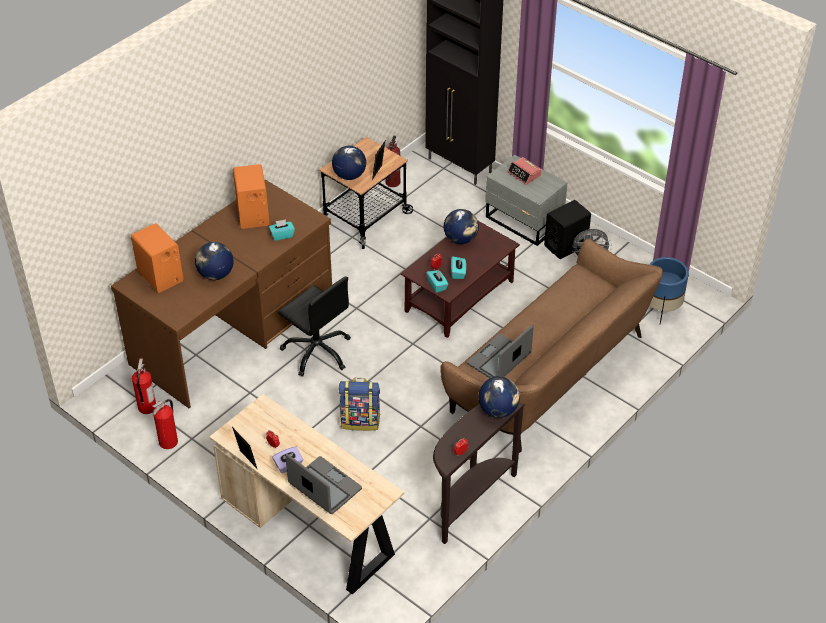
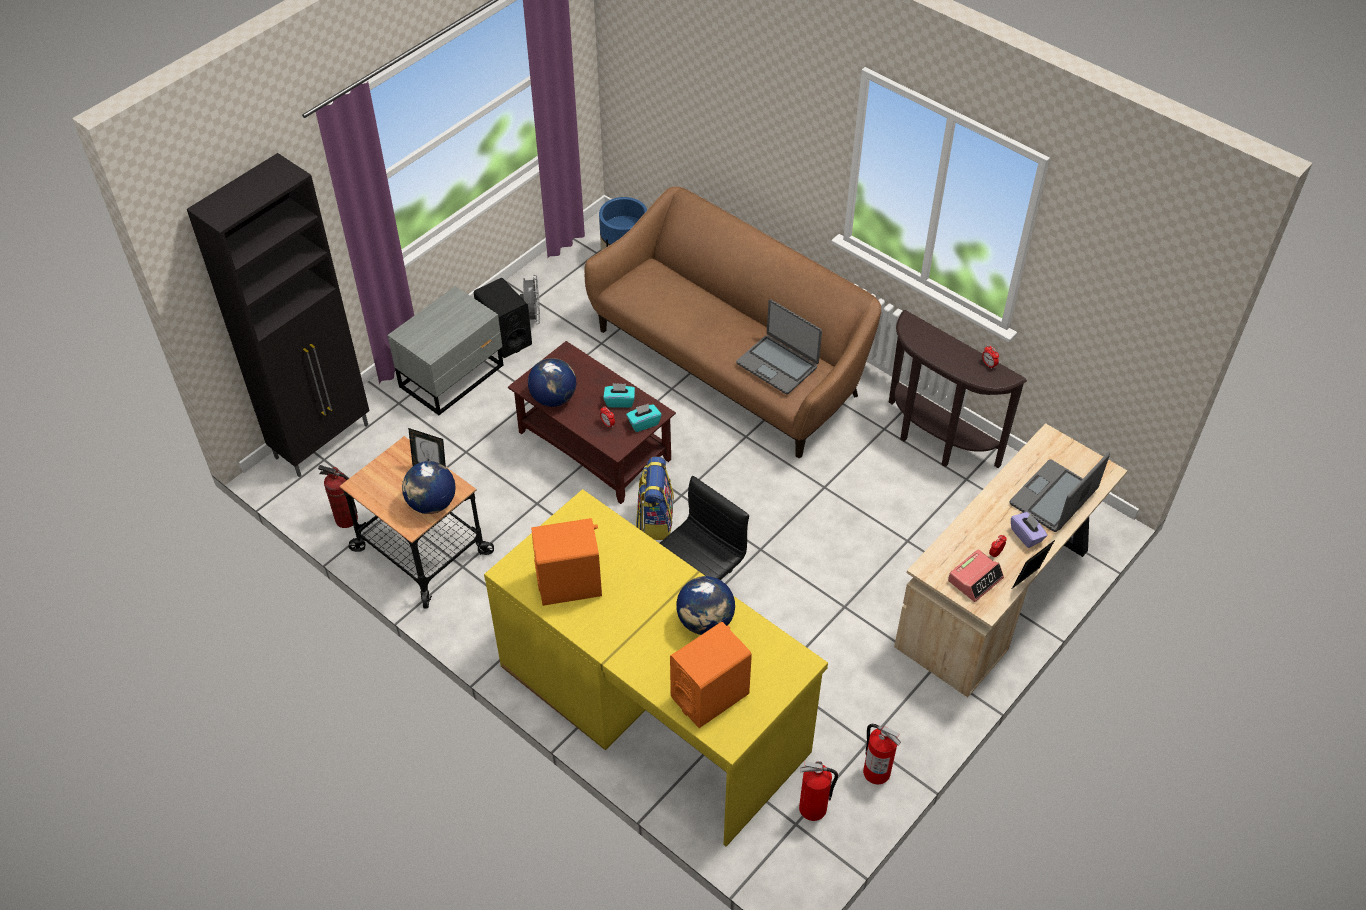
camera: 90 degrees left, 5 degrees up
brown desk [111,179,332,408] -> yellow desk [484,489,828,847]
turquoise tissue box [269,219,295,241] -> none
backpack [339,378,380,431] -> backpack moved to [636,457,674,540]
globe [478,376,520,418] -> none
alarm clock [507,157,541,185] -> alarm clock moved to [948,549,1004,602]

